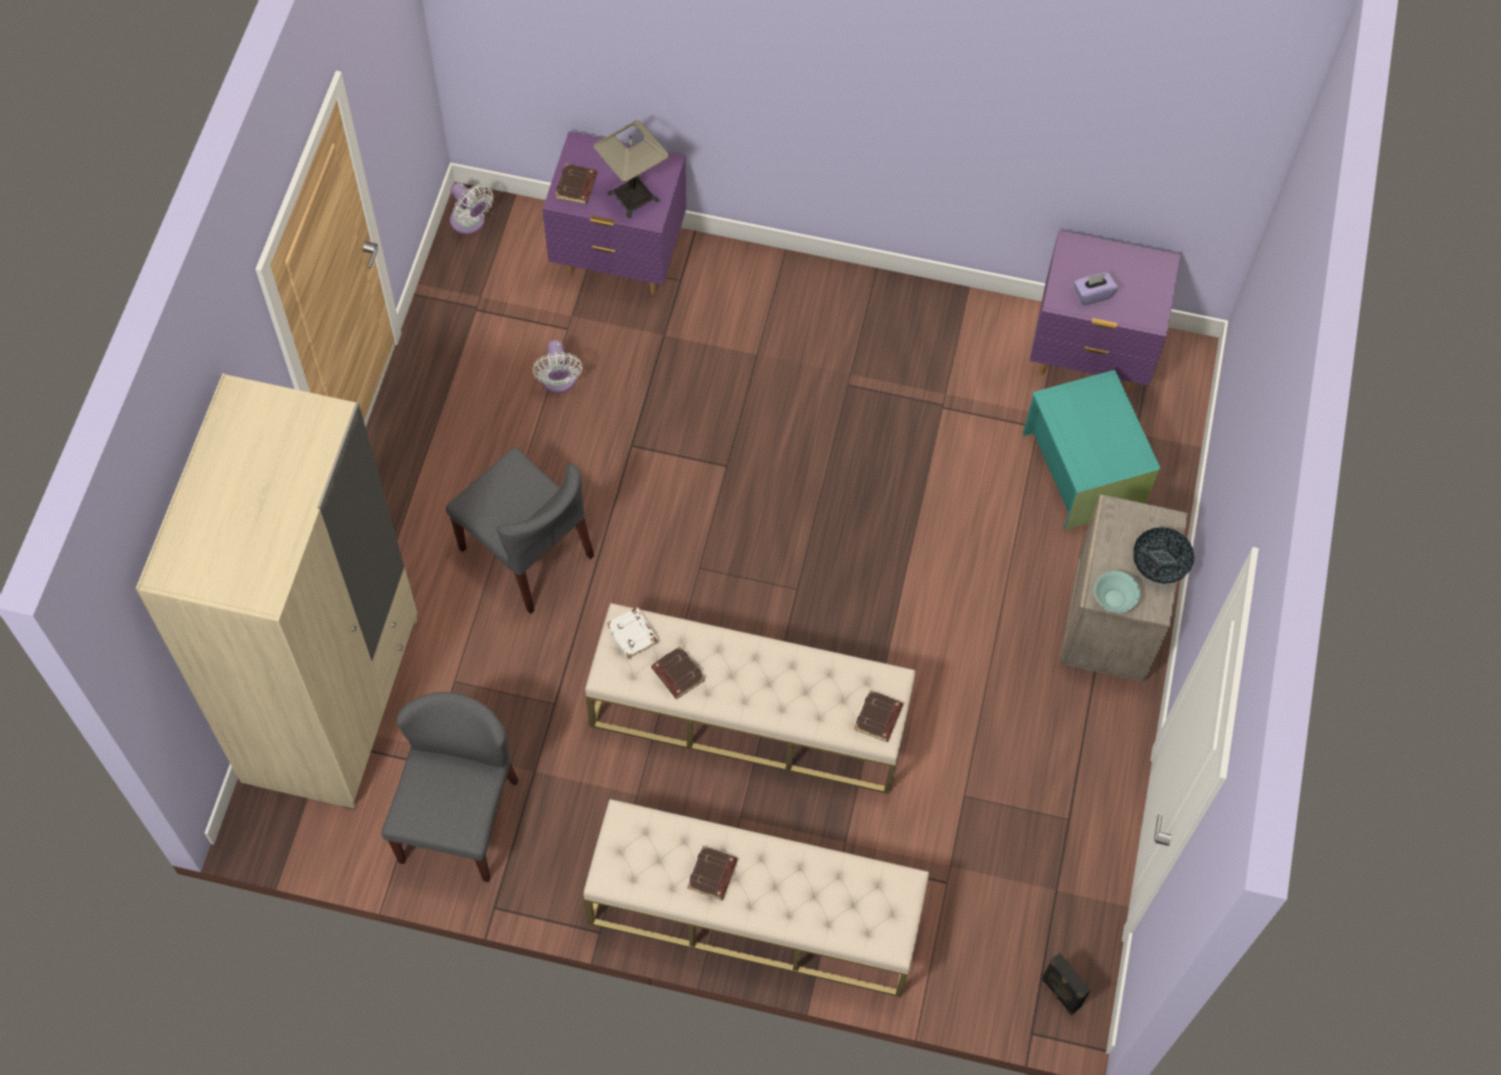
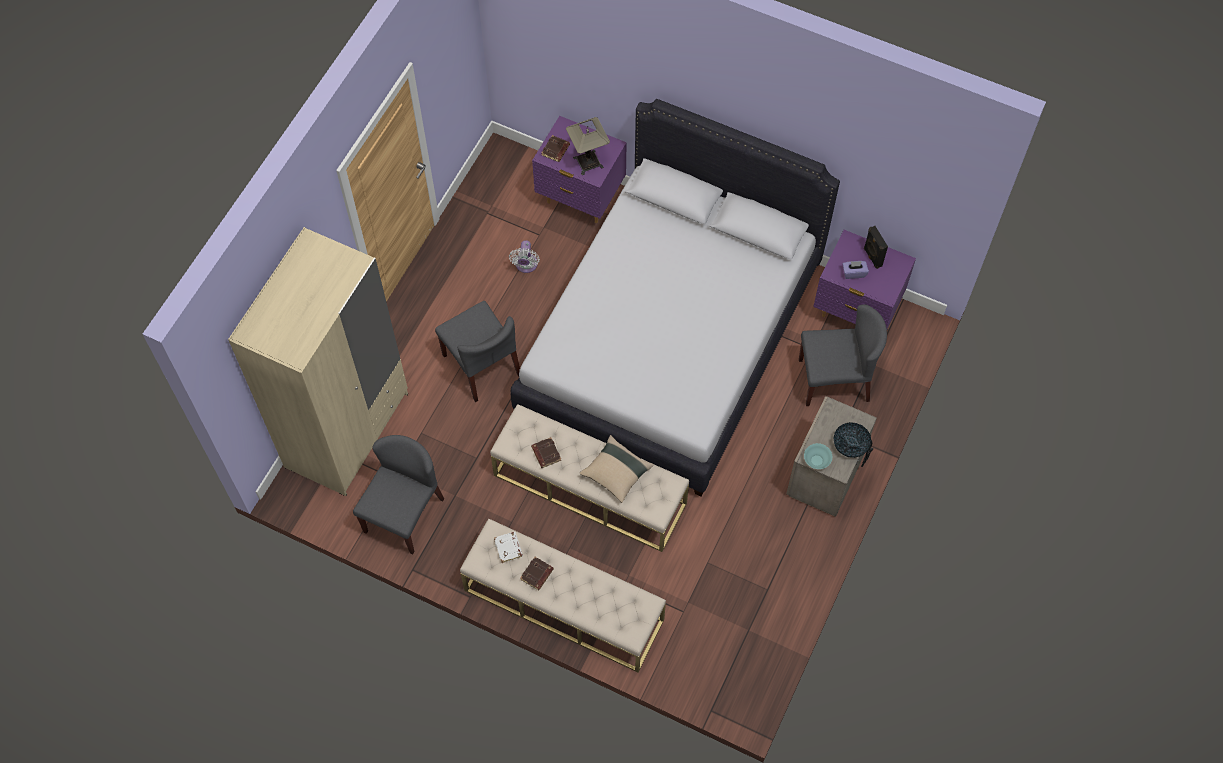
camera: 15 degrees right, 0 degrees up
white fan [450,182,494,234] -> none
white book [607,607,659,659] -> white book moved to [494,532,523,563]
brown book [854,690,903,742] -> none
turquoise storage box [1023,370,1161,530] -> grey chair [799,304,887,406]
black speaker [1042,953,1091,1015] -> black speaker moved to [864,226,888,269]
none -> white bed [511,99,840,496]
none -> beige pillow [579,435,654,503]

